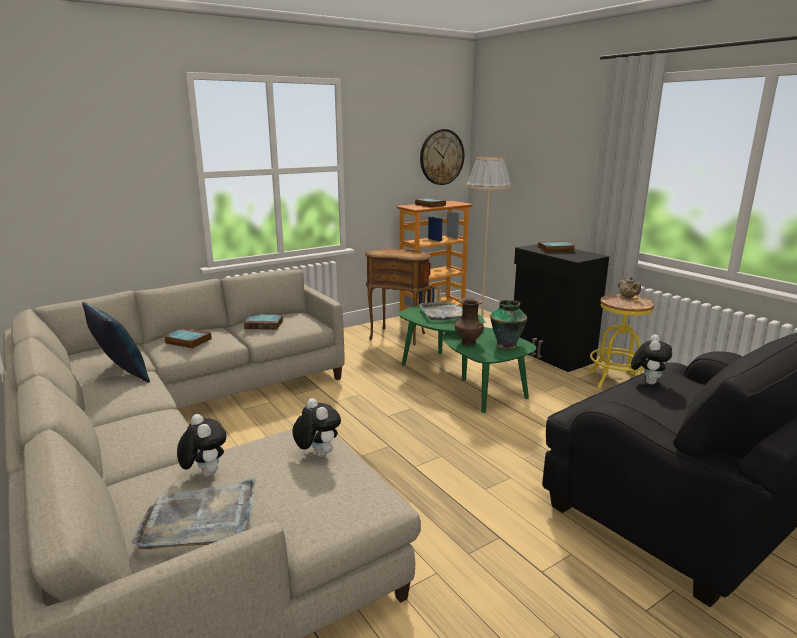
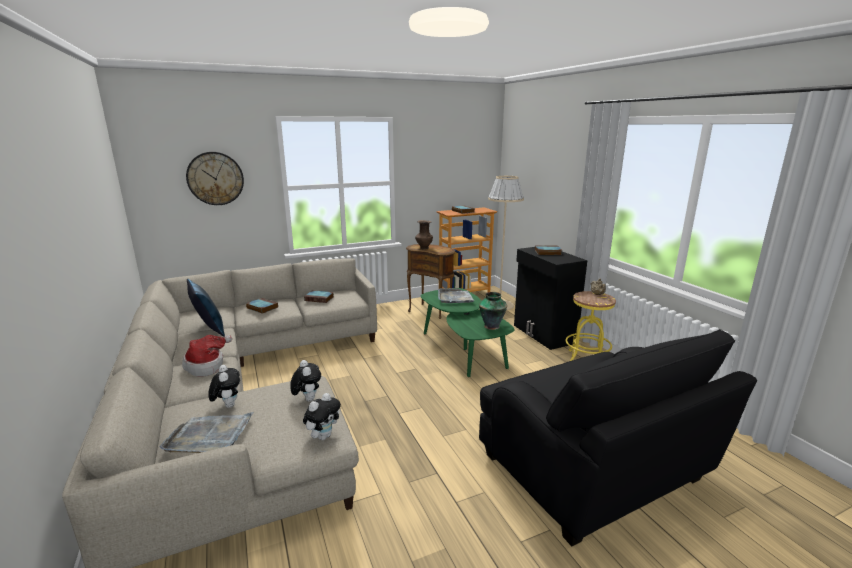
camera: 10 degrees right, 0 degrees up
wall clock [420,129,464,185] -> wall clock moved to [186,152,244,205]
brown vase [455,298,484,346] -> brown vase moved to [415,220,433,249]
plush toy [631,335,672,384] -> plush toy moved to [303,393,341,440]
none -> hat [182,335,232,377]

